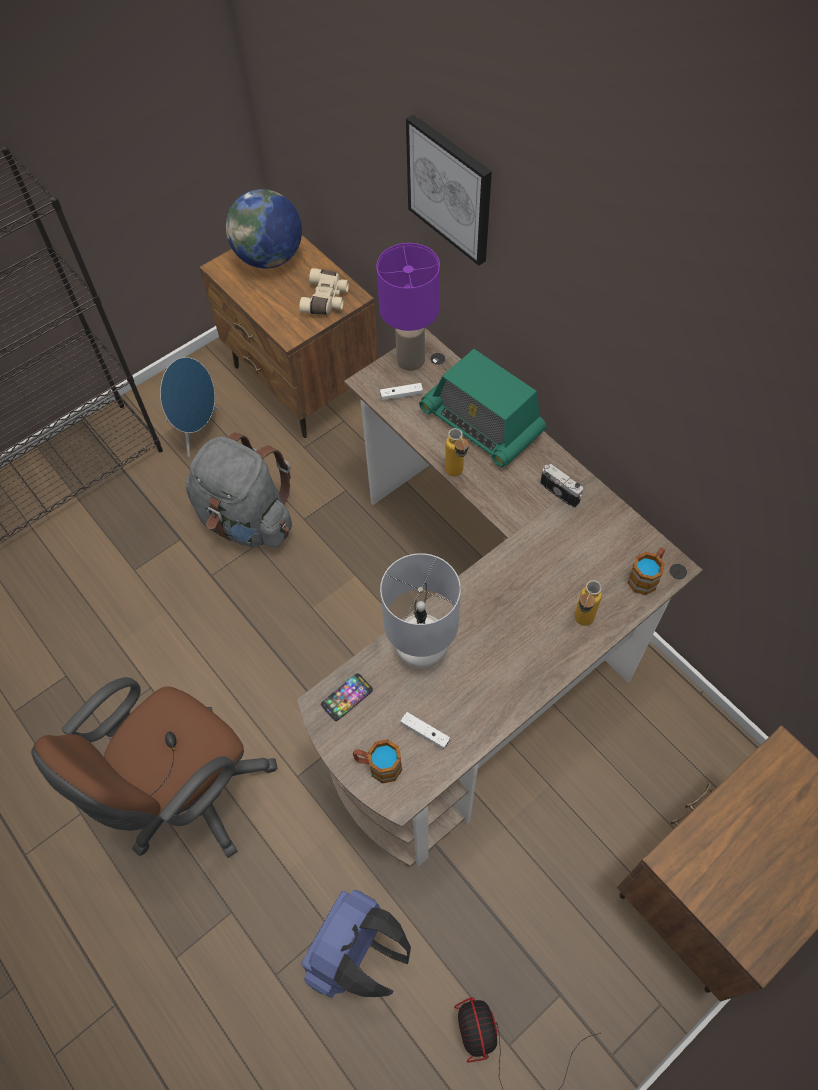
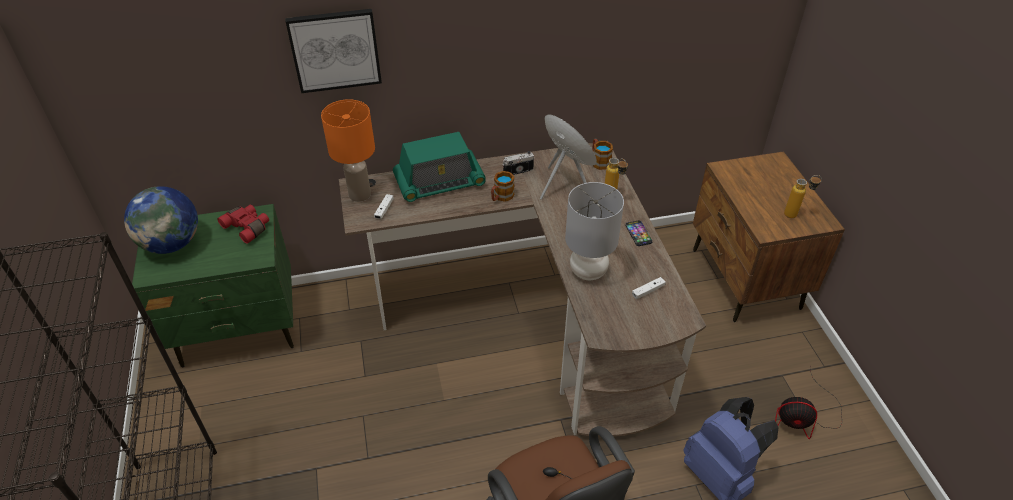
camera: 65 degrees left, 15 degrees down
blue speaker [160,357,219,457] -> blue speaker moved to [540,115,597,200]
grey backpack [186,432,292,548] -> none
brown nightstand [200,235,378,438] -> green nightstand [132,204,294,367]
beige binoculars [299,268,349,314] -> red binoculars [217,205,269,244]
phone [321,673,373,721] -> phone moved to [625,221,652,246]
mug [353,739,402,784] -> mug moved to [491,171,515,202]
purple table lamp [376,243,440,371] -> orange table lamp [321,99,375,202]
bottle [445,428,469,477] -> bottle moved to [784,175,822,218]

